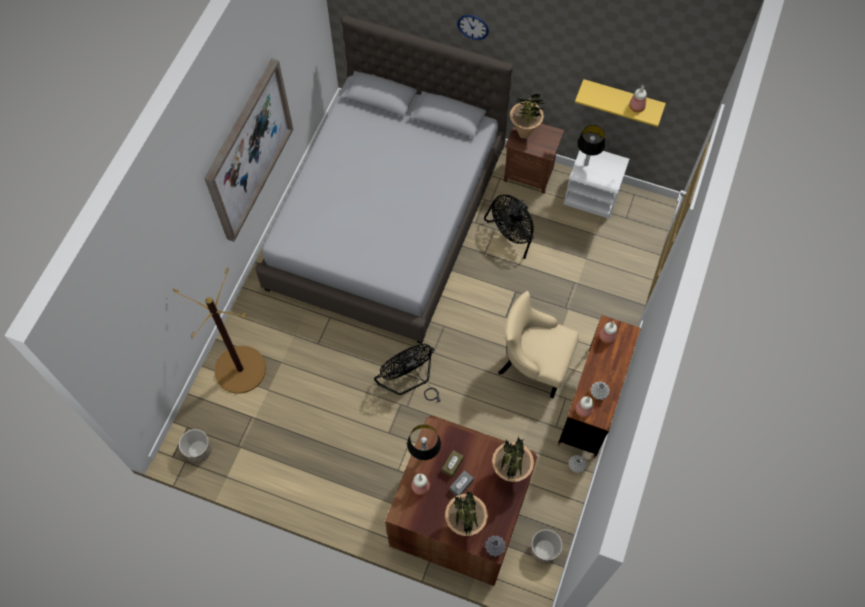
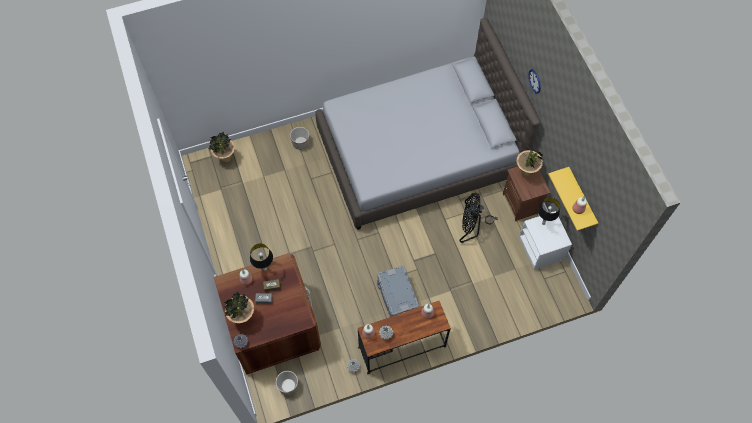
camera: 50 degrees right, 0 degrees up
brown clothes rack [173,268,266,394] -> none
planter [179,429,211,463] -> planter moved to [290,127,310,150]
picture [204,58,293,242] -> none
black fan [374,344,441,402] -> none
potted plant [492,436,534,482] -> potted plant moved to [208,132,235,163]
beige chair [498,291,579,398] -> grey storage box [377,265,419,317]

